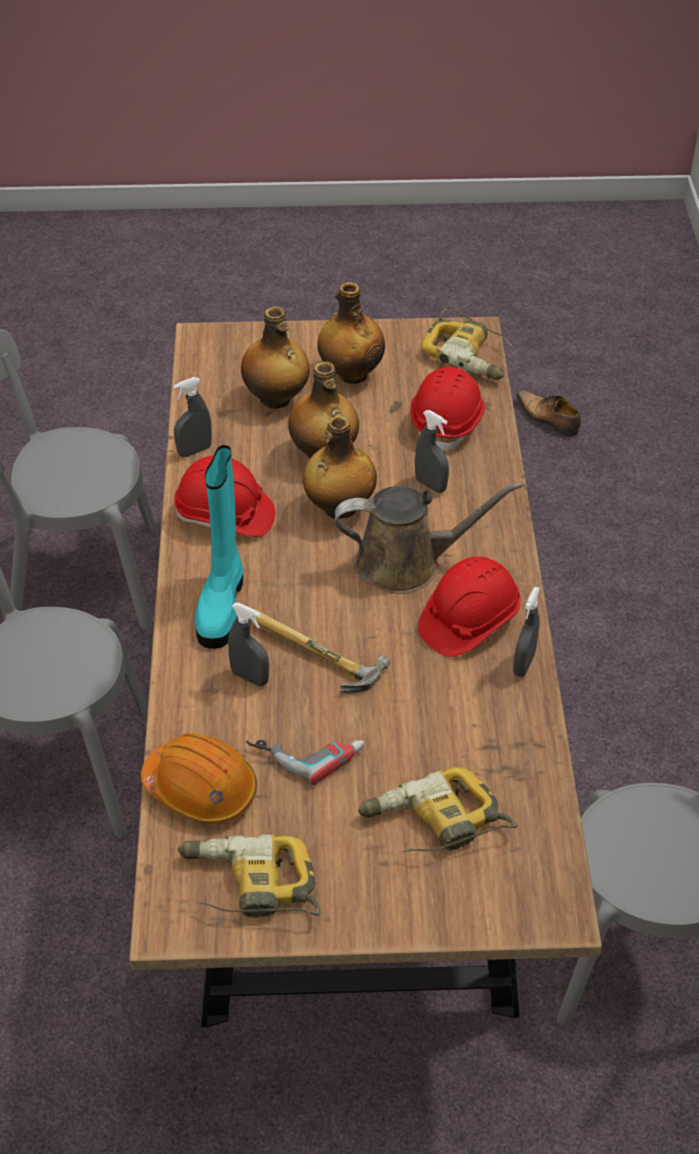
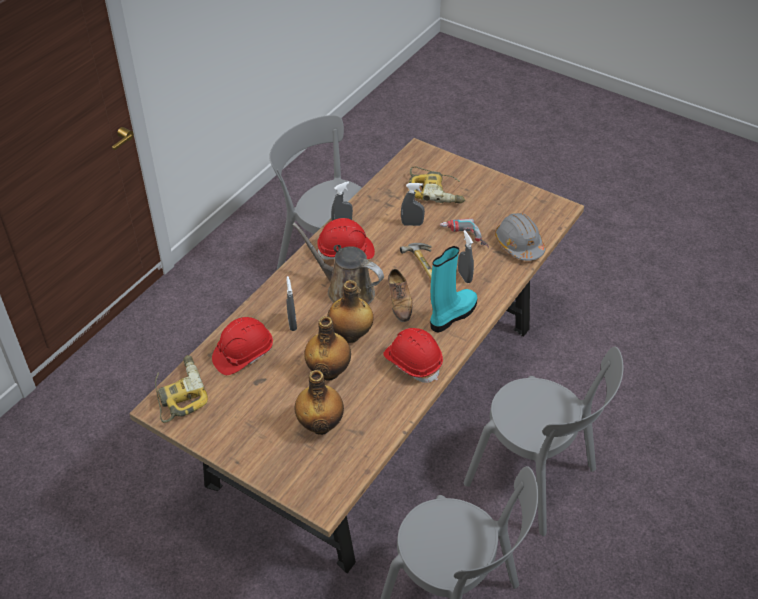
camera: 145 degrees left, 0 degrees up
orange hard hat [141,733,257,824] -> grey hard hat [495,213,545,261]
grey spray bottle [173,377,212,457] -> grey spray bottle moved to [401,183,425,226]
power drill [177,834,321,918] -> none
bottle [318,282,385,384] -> none
shoe [516,390,581,437] -> shoe moved to [388,269,413,322]

